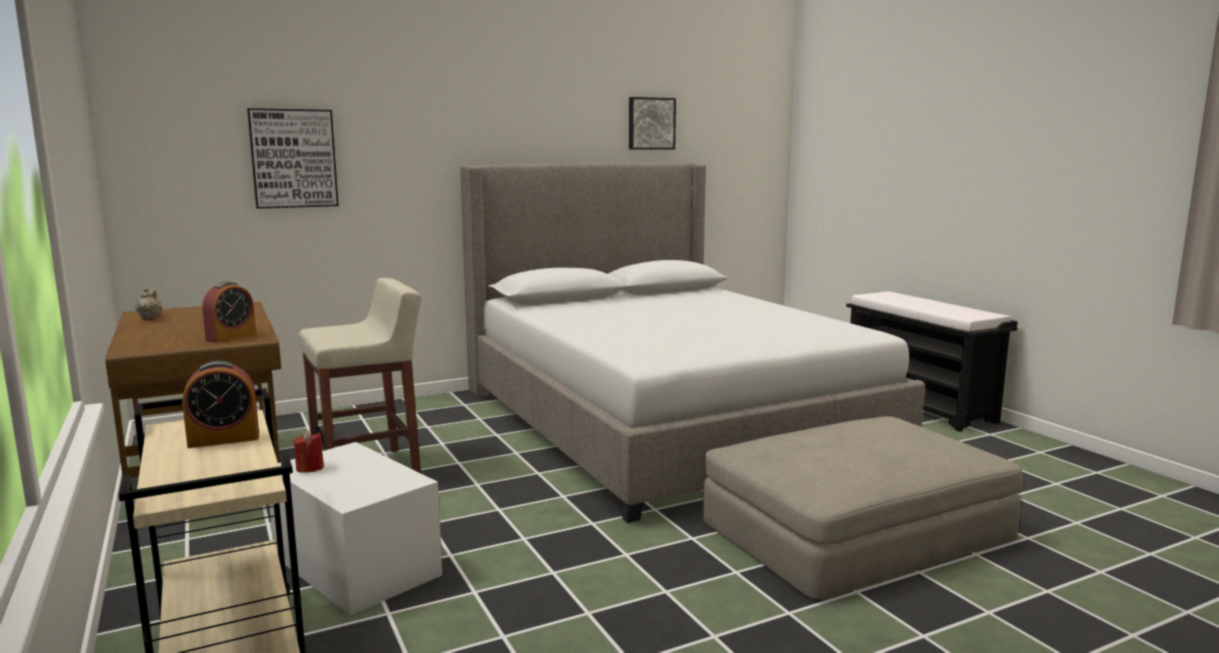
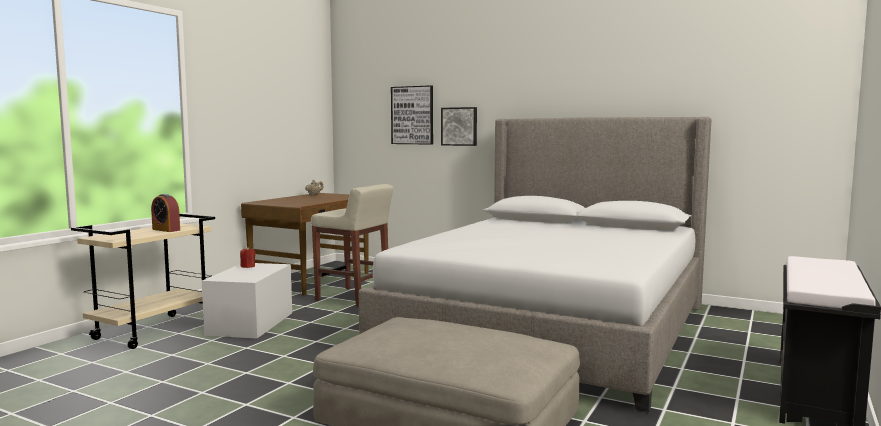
camera: 55 degrees right, 5 degrees down
alarm clock [202,281,256,343] -> none
picture [629,97,676,150] -> picture moved to [441,107,477,146]

